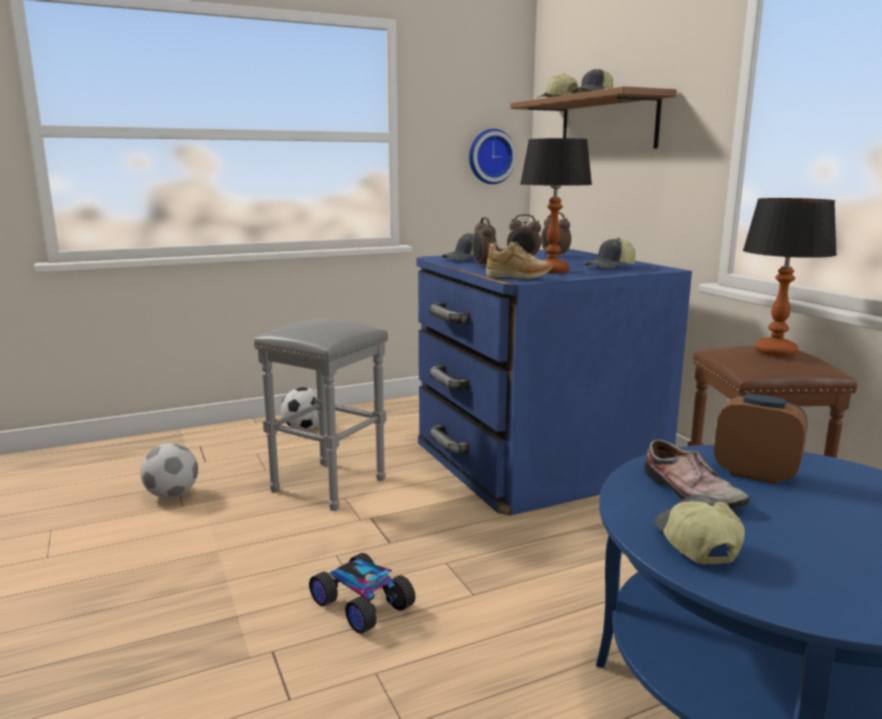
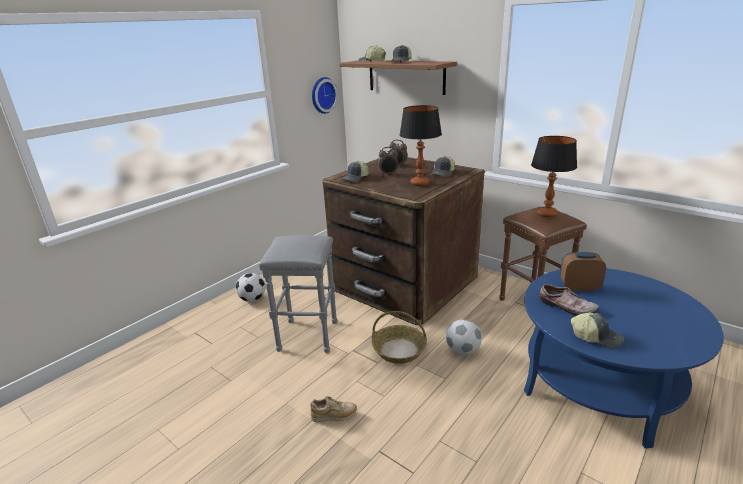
camera: 25 degrees left, 10 degrees up
football [140,443,198,498] -> football moved to [446,319,482,355]
toy car [309,553,415,634] -> none
blue dresser [416,249,692,515] -> brown dresser [323,157,485,325]
alarm clock [473,217,497,268] -> none
beige shoe [486,241,553,279] -> beige shoe moved to [310,396,357,422]
cap [654,495,745,565] -> cap turned 150 degrees clockwise [571,313,624,349]
none -> basket [372,311,427,364]

